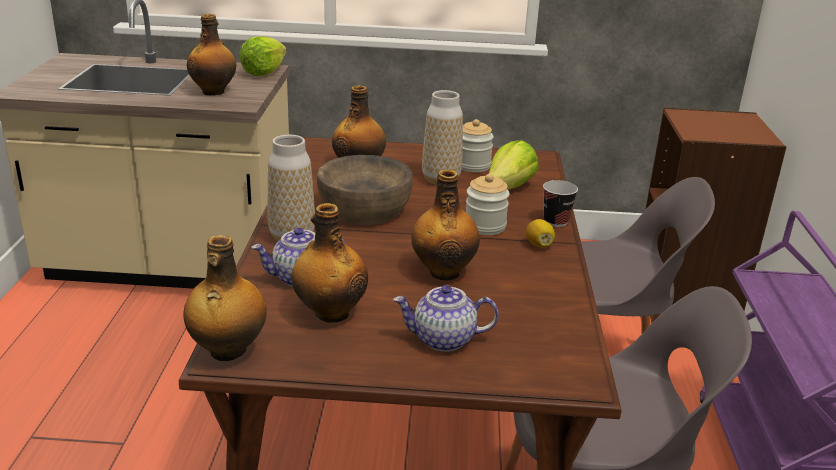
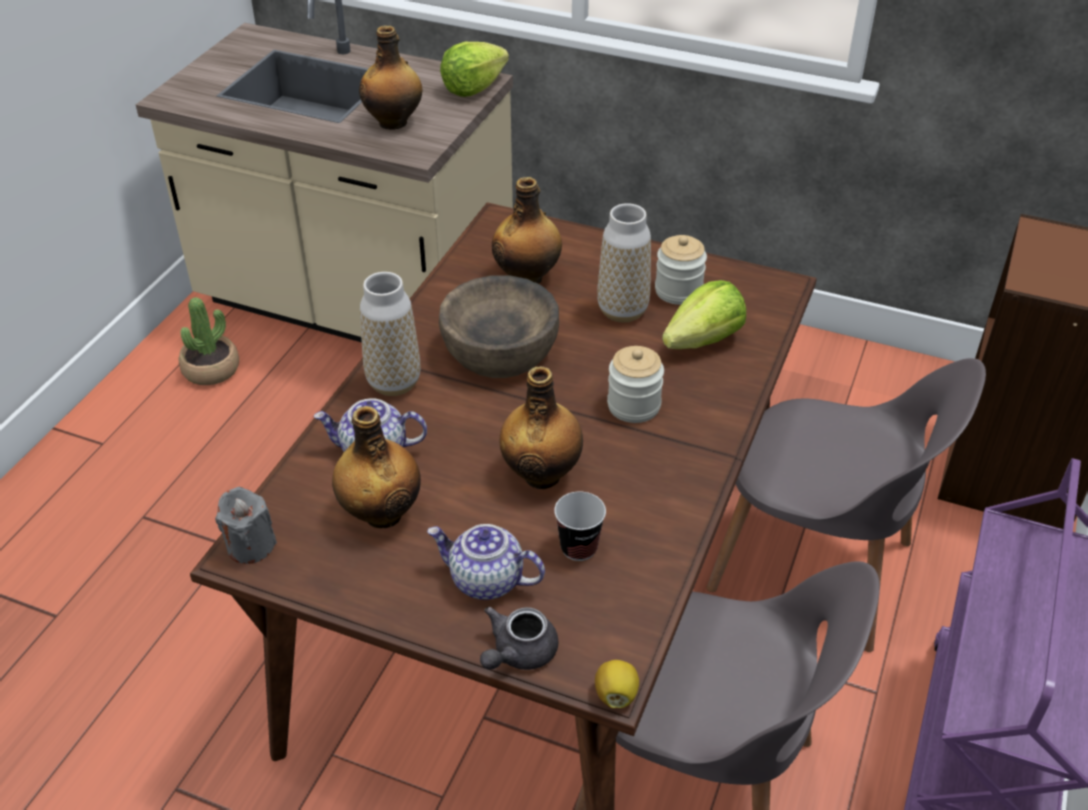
camera: 20 degrees right, 15 degrees up
bottle [183,235,267,361] -> grey candle [215,487,277,564]
lemon [525,219,555,248] -> lemon moved to [595,660,639,708]
cup [543,180,578,227] -> cup moved to [554,492,606,561]
none -> potted plant [179,297,239,385]
none -> grey teapot [480,607,558,670]

